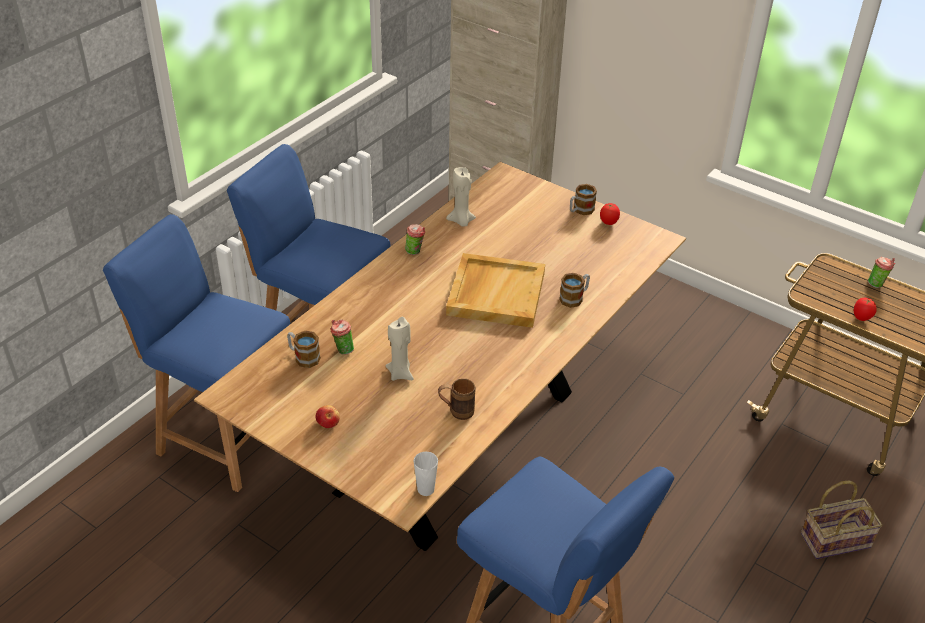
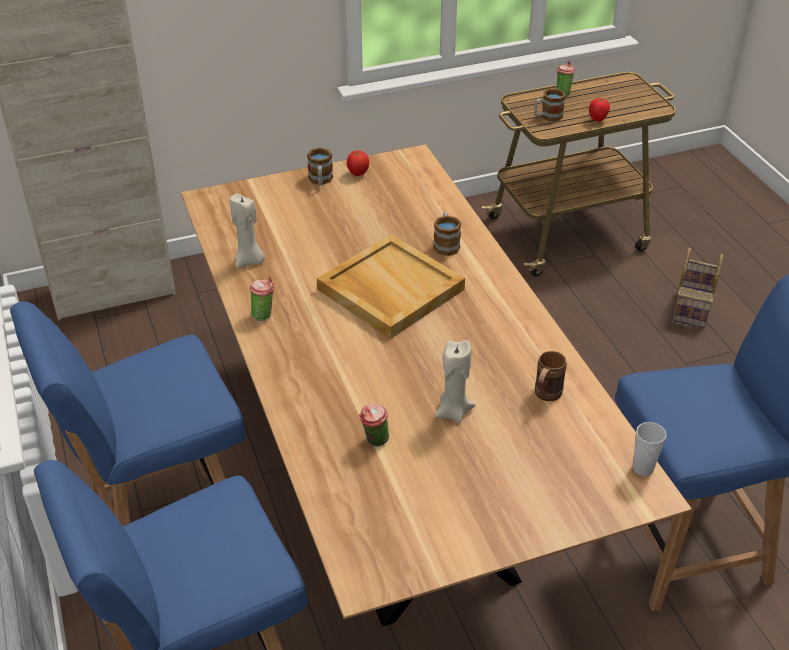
camera: 55 degrees left, 0 degrees up
mug [287,331,321,368] -> mug moved to [534,89,565,121]
apple [316,405,340,428] -> none

